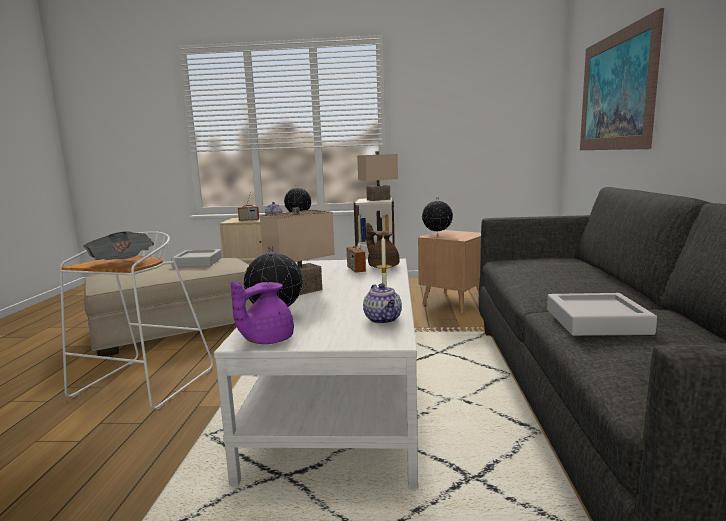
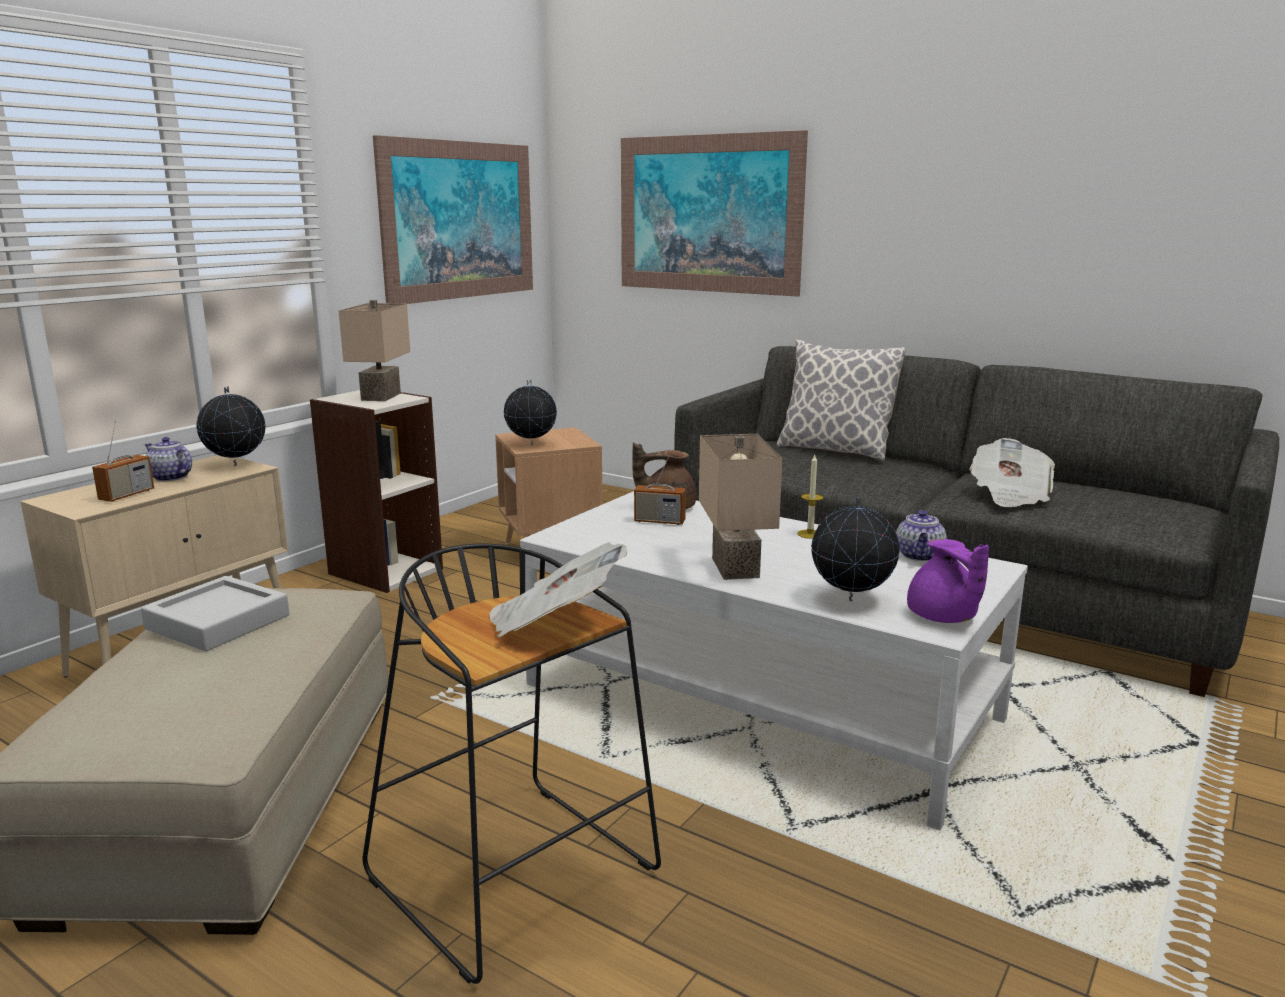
camera: 60 degrees left, 5 degrees up
white stool [60,231,213,409] -> black stool [362,544,661,984]
teapot [363,283,402,324] -> teapot turned 90 degrees clockwise [896,510,947,561]
grey tray [547,293,657,336] -> newspaper [969,438,1055,507]
none -> picture [373,135,533,304]
none -> pillow [776,340,906,461]

